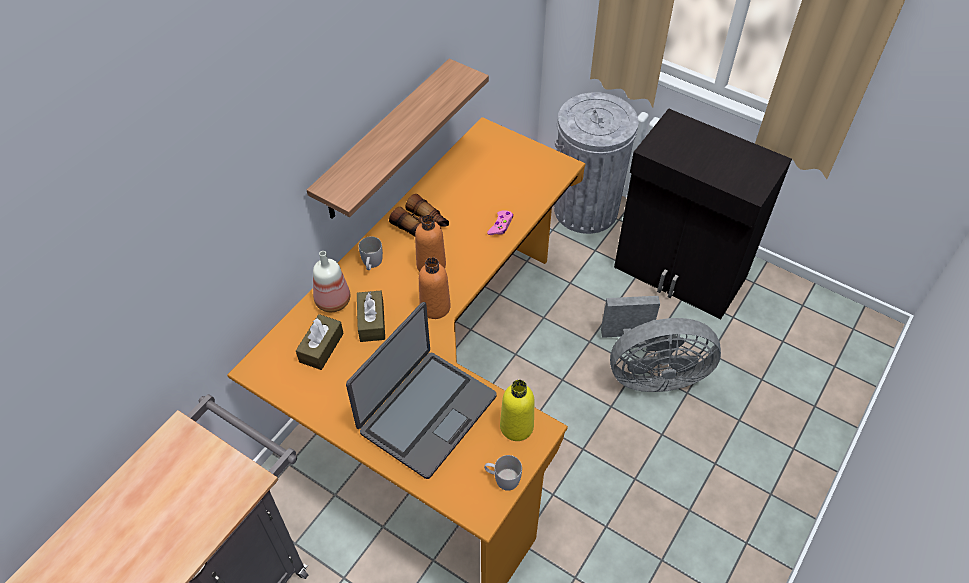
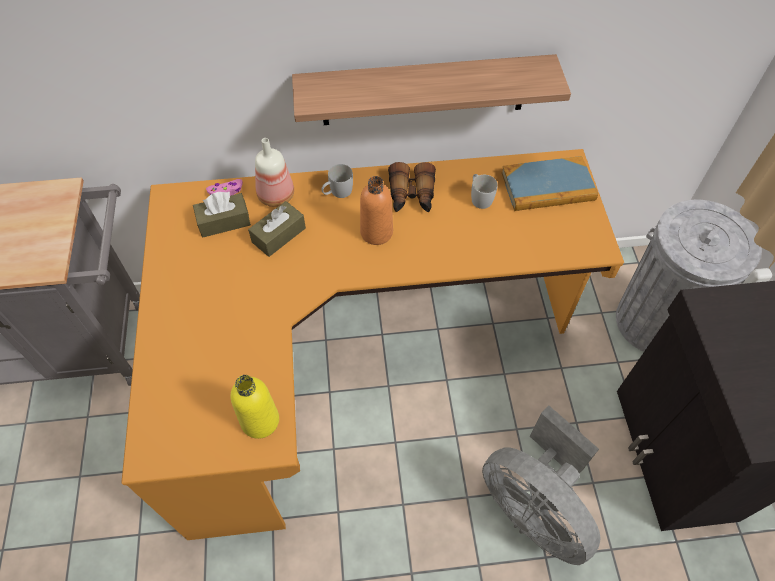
camera: 50 degrees right, 5 degrees up
laptop [346,302,497,479] -> none
orange bottle [419,257,451,319] -> none
white mug [484,455,522,491] -> white mug moved to [471,174,498,209]
pink game controller [487,210,513,235] -> pink game controller moved to [206,179,243,196]
none -> book [501,156,598,211]

